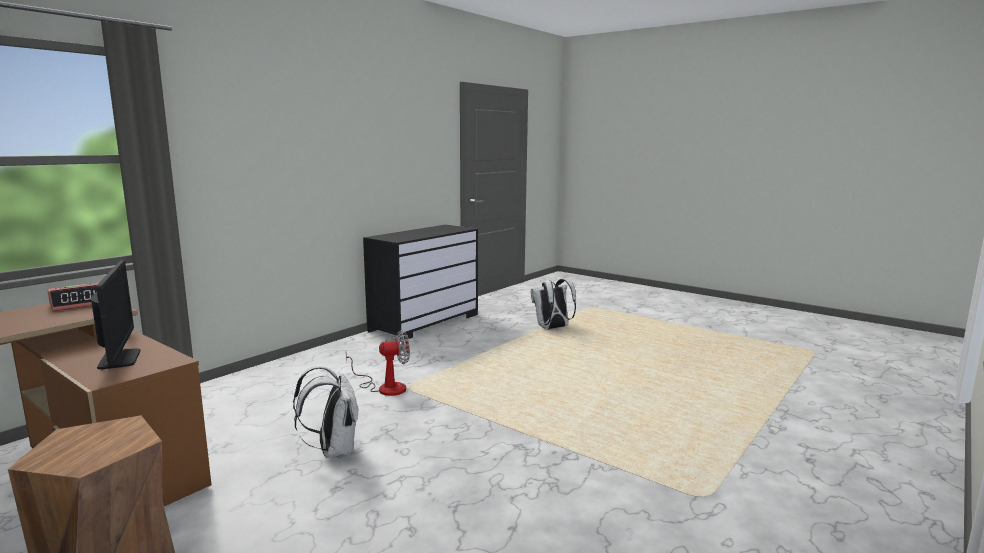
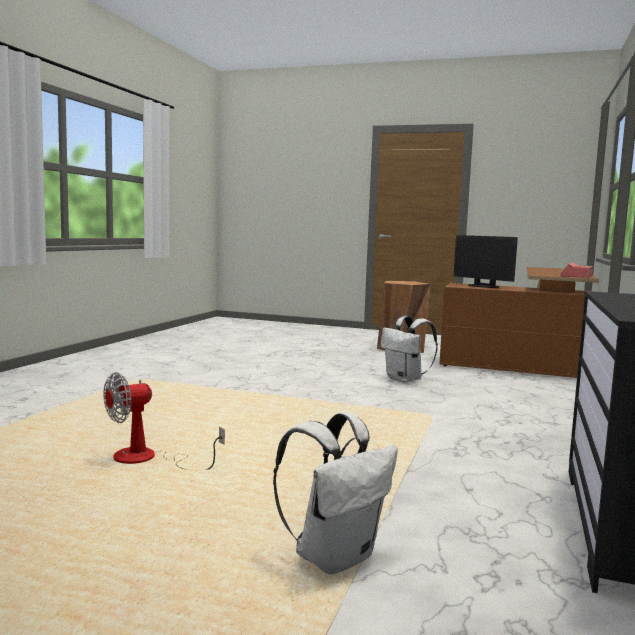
camera: 160 degrees right, 5 degrees down
fan [346,330,410,396] -> fan moved to [104,372,225,470]

